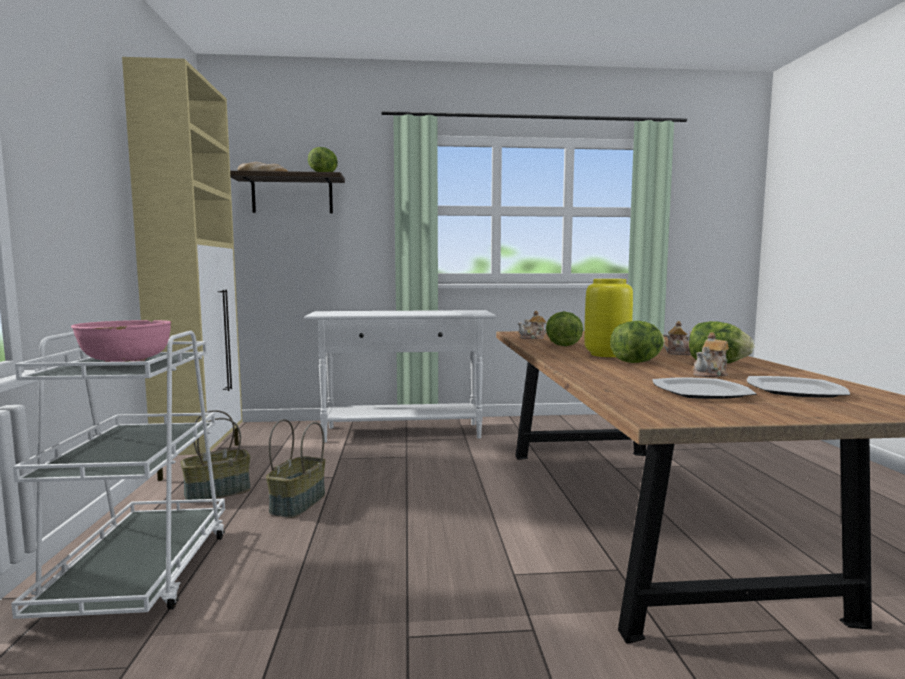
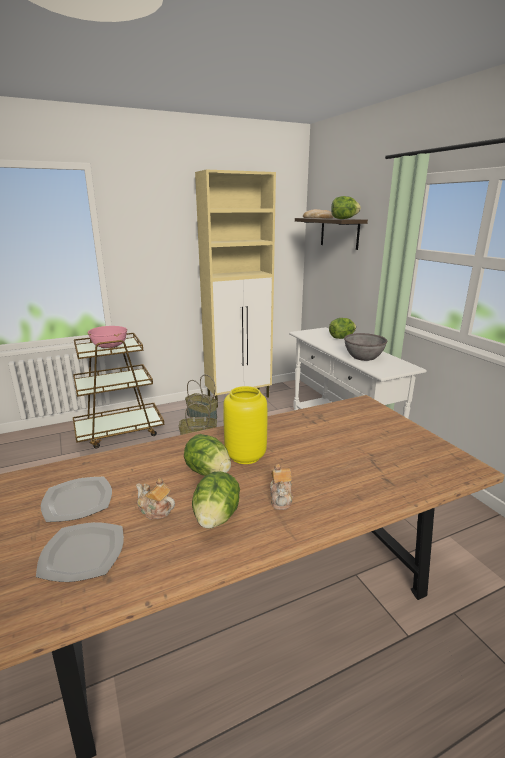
camera: 70 degrees right, 15 degrees up
white cart [11,331,225,619] -> brown cart [73,333,164,448]
teapot [518,311,547,339] -> none
lettuce [546,311,583,346] -> lettuce moved to [329,318,356,339]
none -> grey bowl [344,333,388,361]

